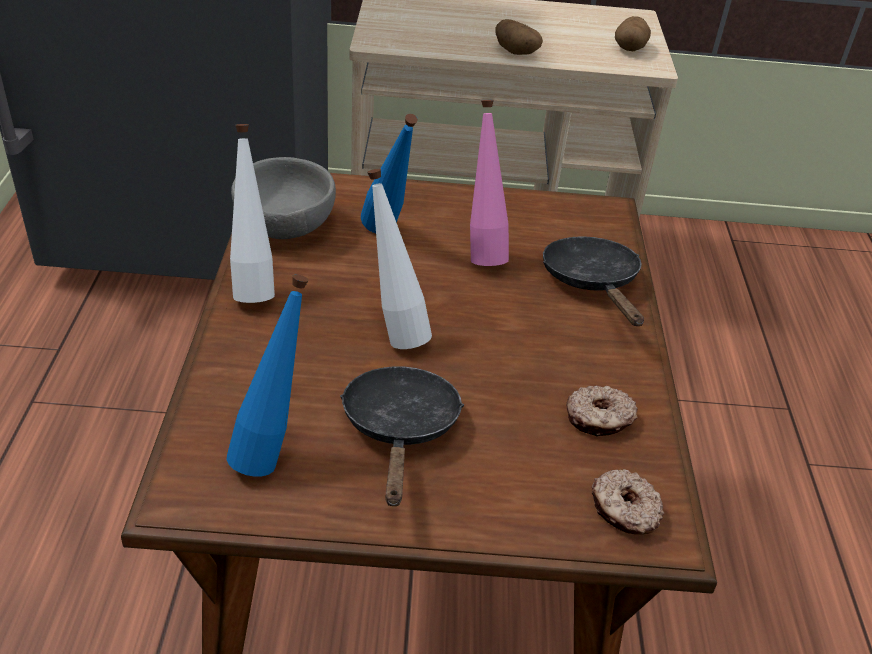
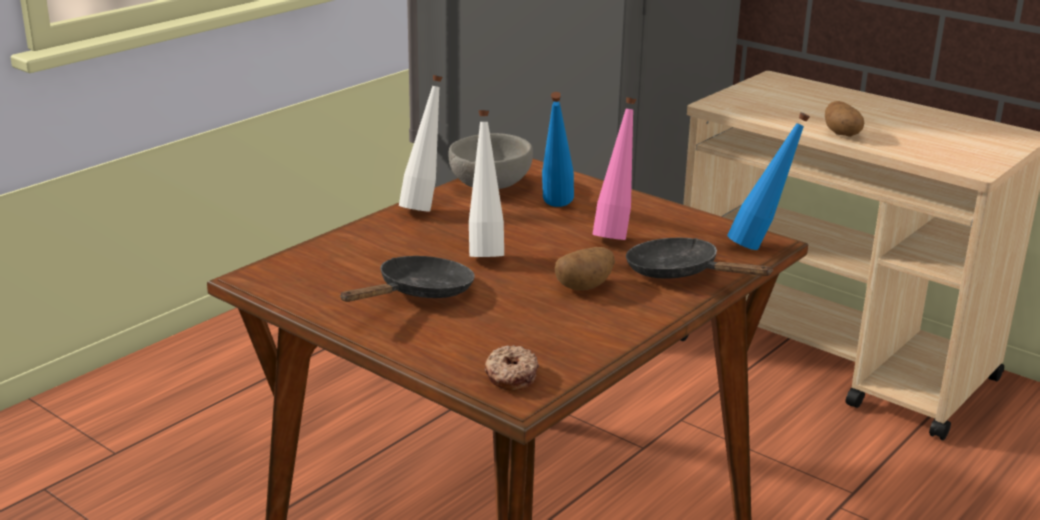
camera: 40 degrees right, 15 degrees down
blue bottle [227,274,309,477] -> blue bottle moved to [727,112,810,250]
black frying pan [543,236,644,326] -> black frying pan turned 75 degrees counterclockwise [626,238,773,279]
donut [566,385,638,437] -> none
potato [615,16,651,51] -> potato moved to [555,247,615,291]

